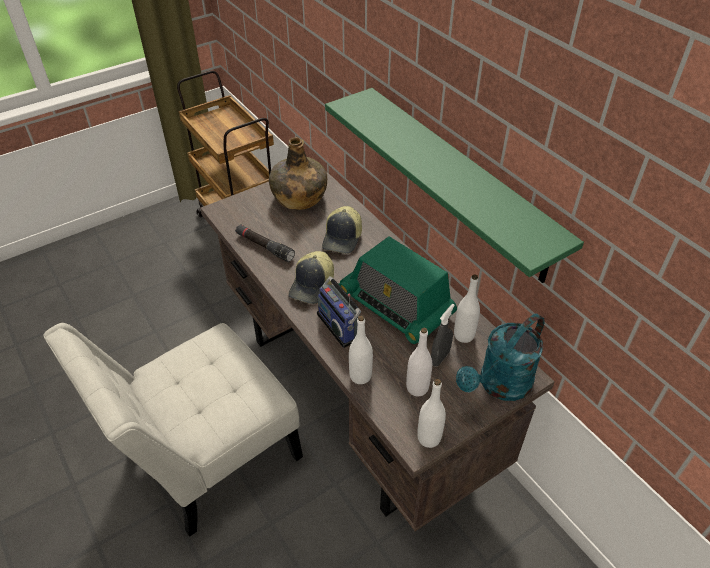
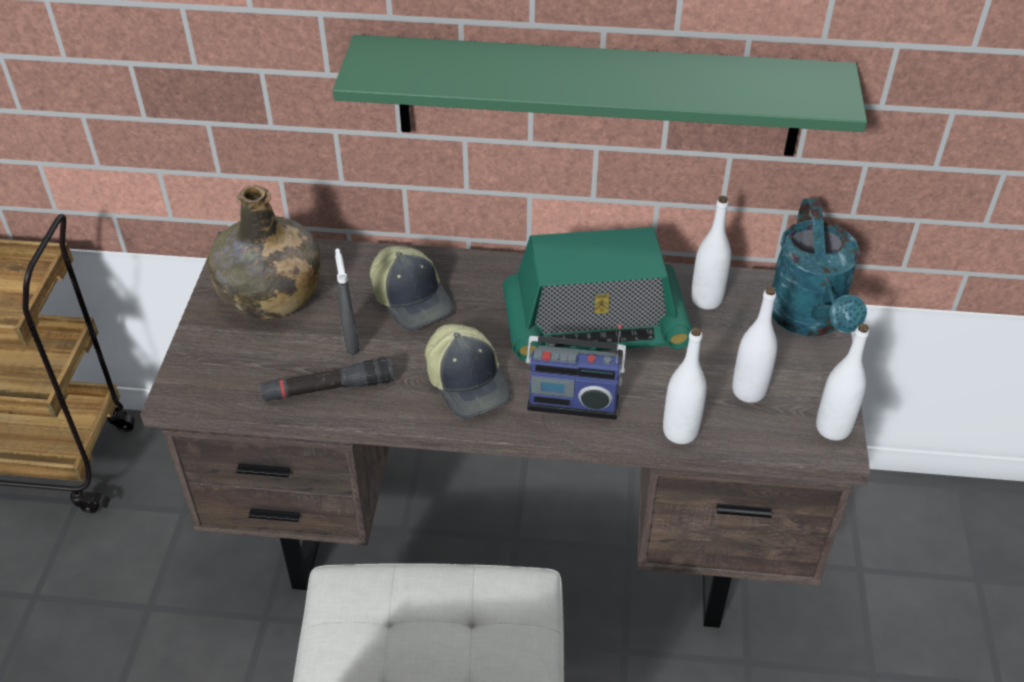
camera: 50 degrees left, 0 degrees up
grey spray bottle [431,304,455,366] -> grey spray bottle moved to [335,248,360,355]

